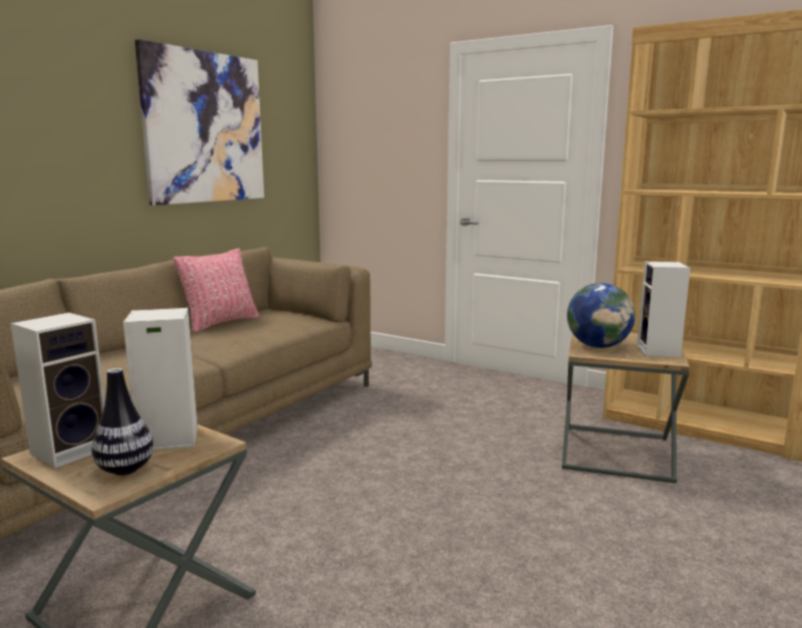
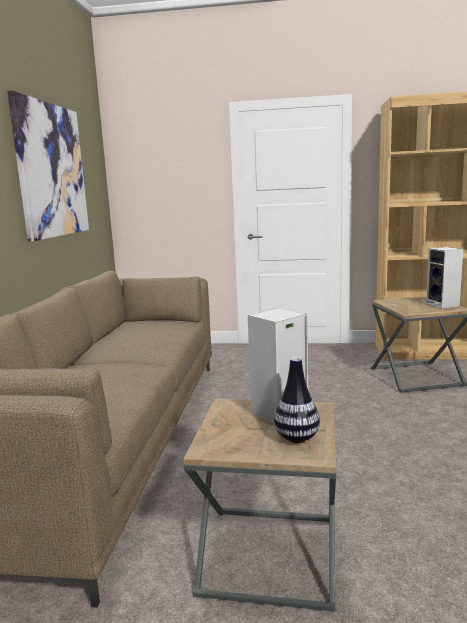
camera: 25 degrees left, 0 degrees up
speaker [11,312,105,468] -> none
pink pillow [173,248,259,333] -> none
globe [567,283,635,348] -> none

